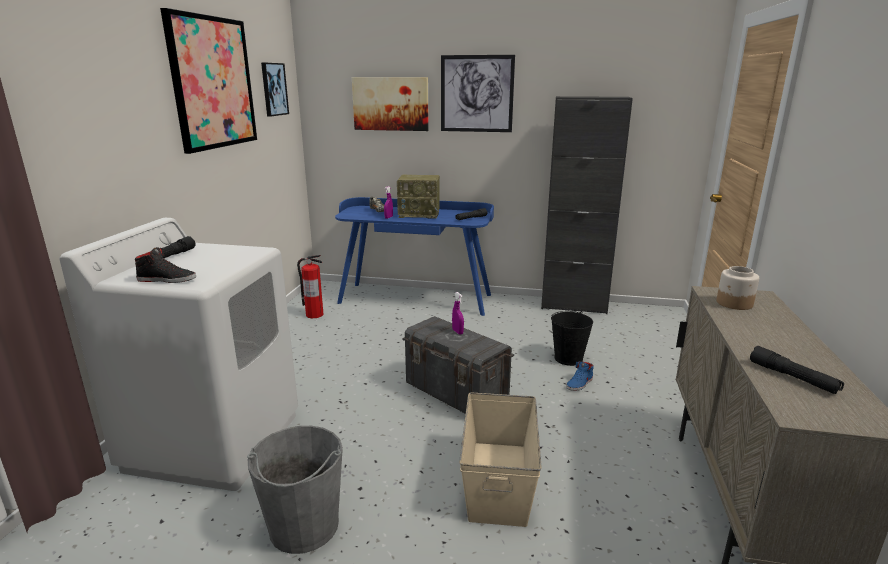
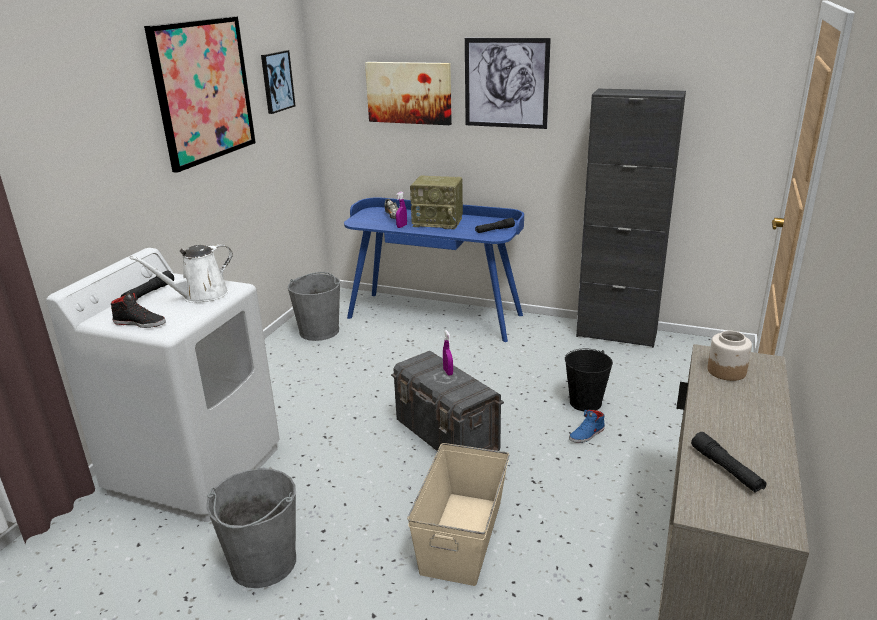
camera: 10 degrees right, 5 degrees up
fire extinguisher [297,255,323,318] -> grey bucket [288,272,340,341]
none -> white watering can [129,244,233,303]

